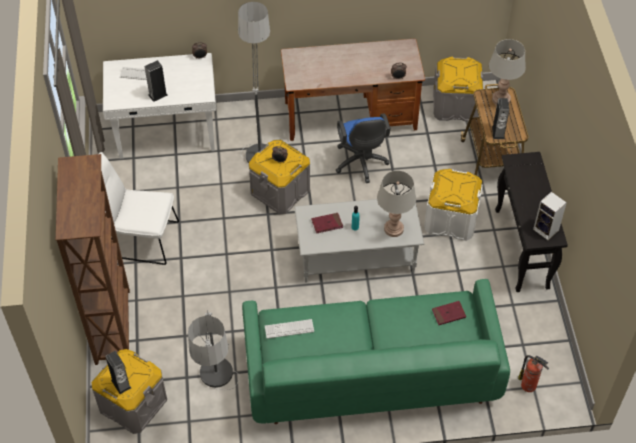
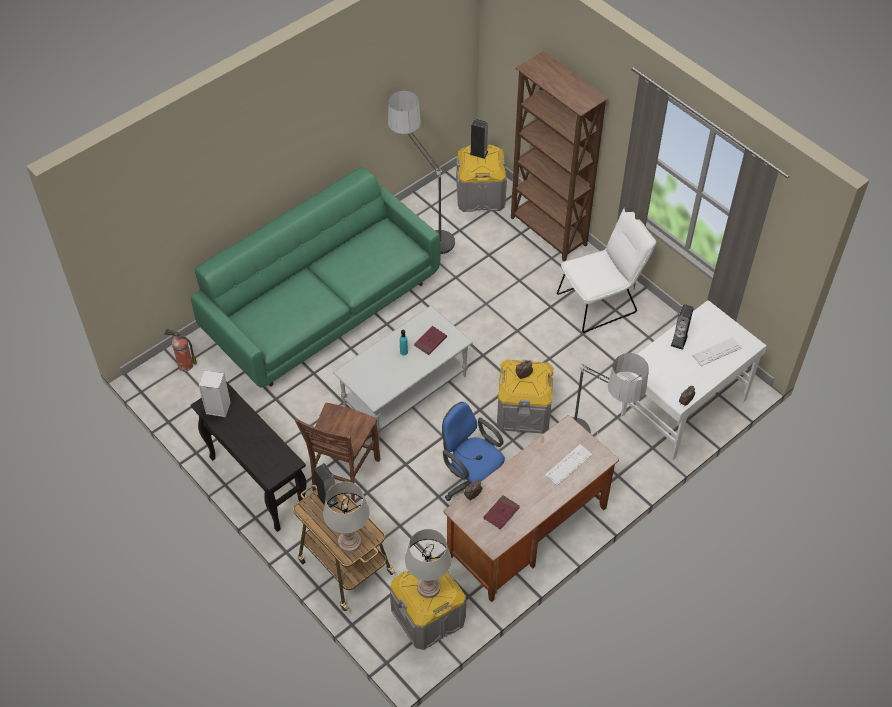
camera: 145 degrees right, 0 degrees up
keyboard [265,319,314,339] -> keyboard moved to [545,444,592,486]
grey table lamp [377,170,416,237] -> grey table lamp moved to [405,529,451,598]
white storage box [424,169,483,241] -> brown chair [295,403,380,502]
red book [432,301,466,325] -> red book moved to [483,495,520,530]

